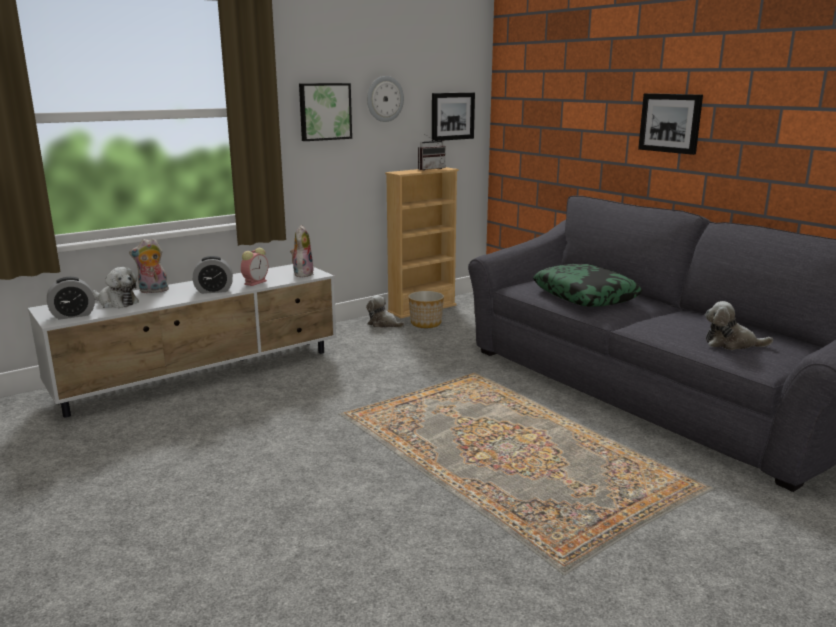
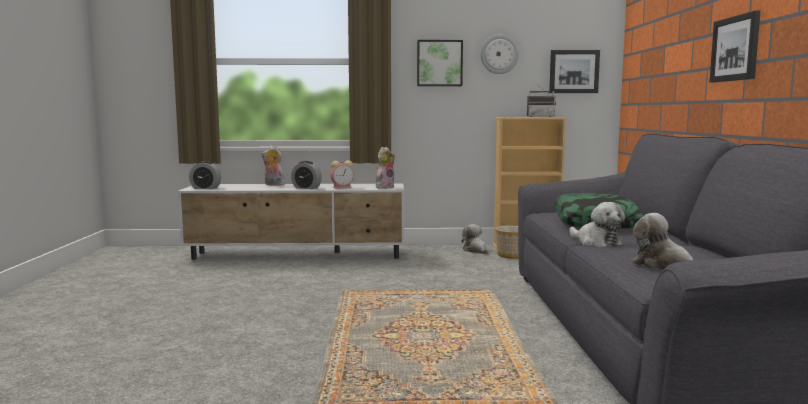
camera: 35 degrees right, 10 degrees down
plush toy [92,267,139,308] -> plush toy moved to [569,202,625,247]

